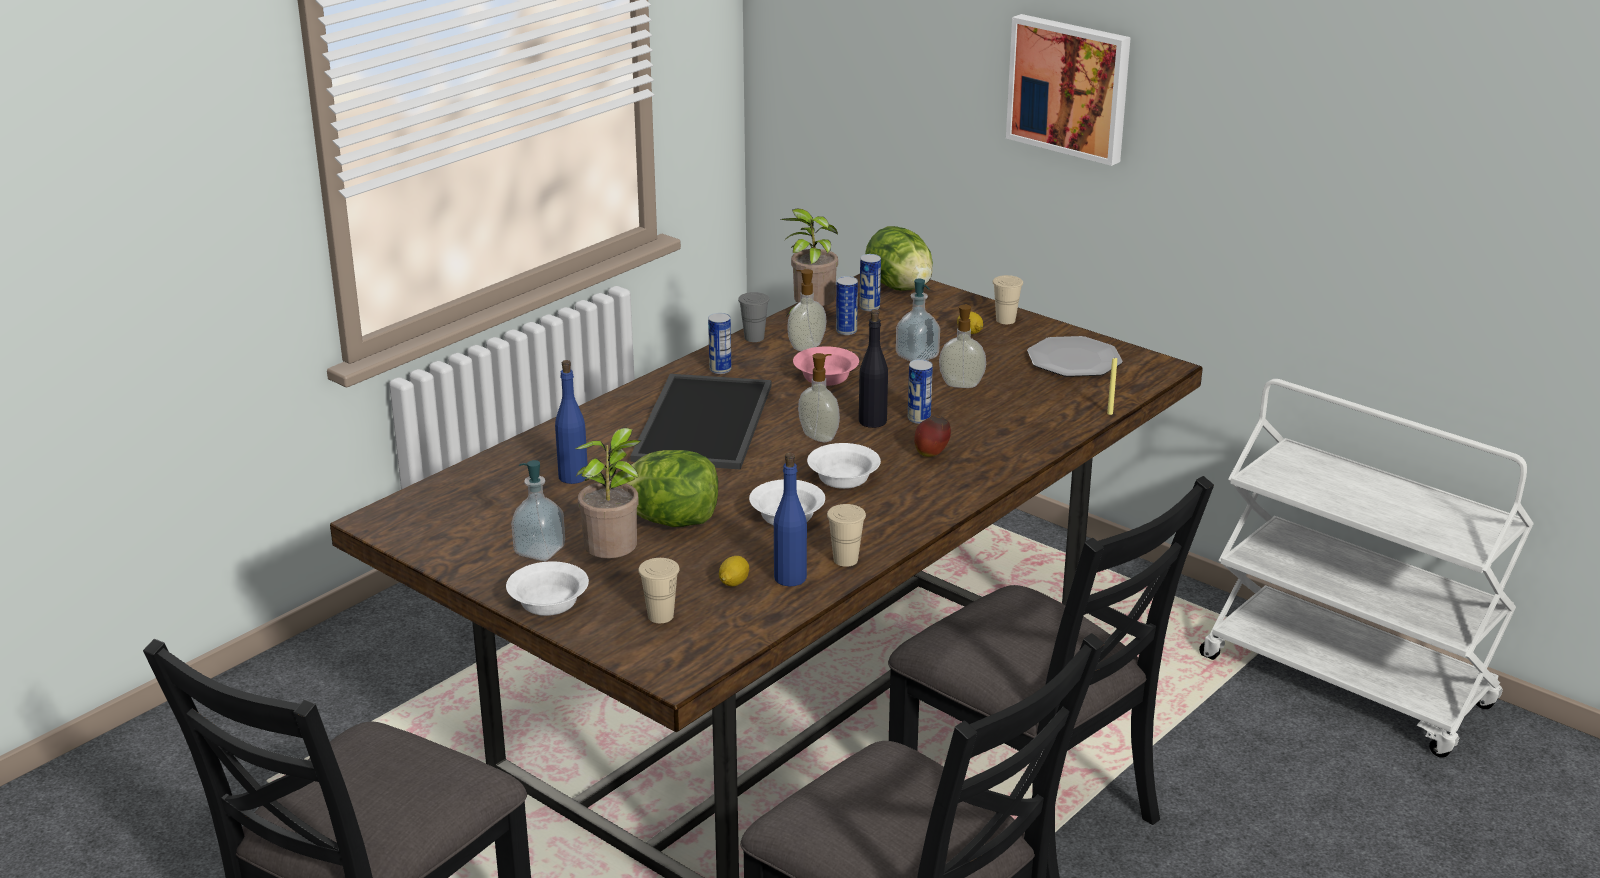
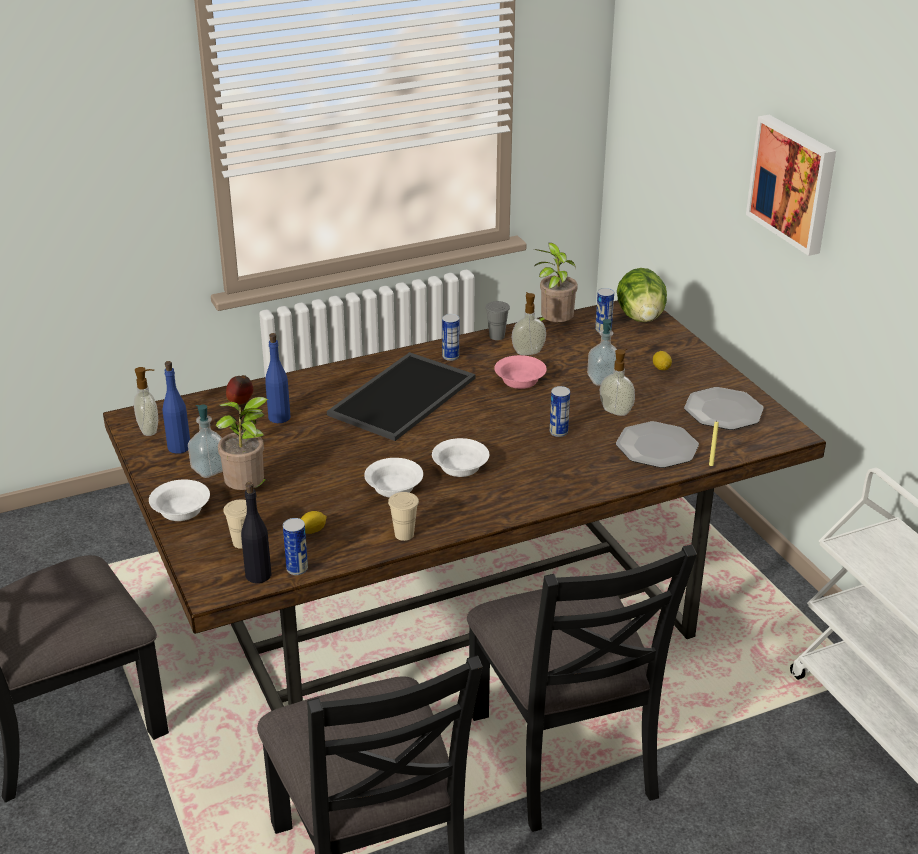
camera: 25 degrees right, 5 degrees up
lettuce [626,450,718,527] -> none
blue bottle [774,453,807,587] -> blue bottle moved to [163,361,190,454]
soap dispenser [798,353,840,442] -> soap dispenser moved to [134,367,158,436]
can [836,276,858,335] -> can moved to [283,518,308,575]
black bottle [859,309,888,428] -> black bottle moved to [241,482,271,583]
apple [914,415,951,457] -> apple moved to [226,375,253,405]
beige cup [993,275,1023,324] -> none
none -> plate [616,421,699,468]

